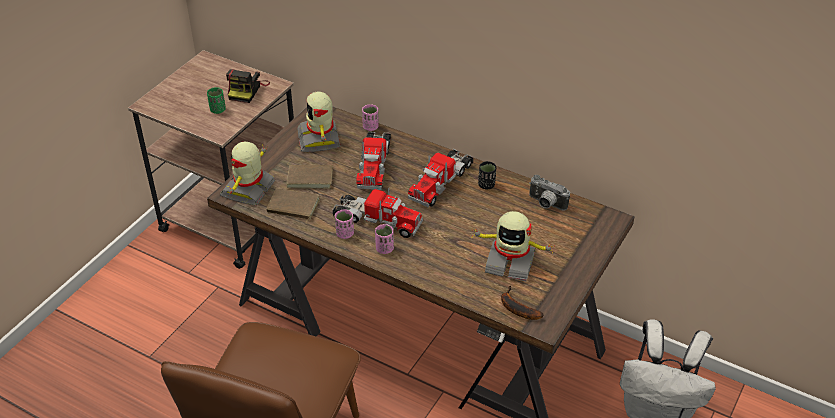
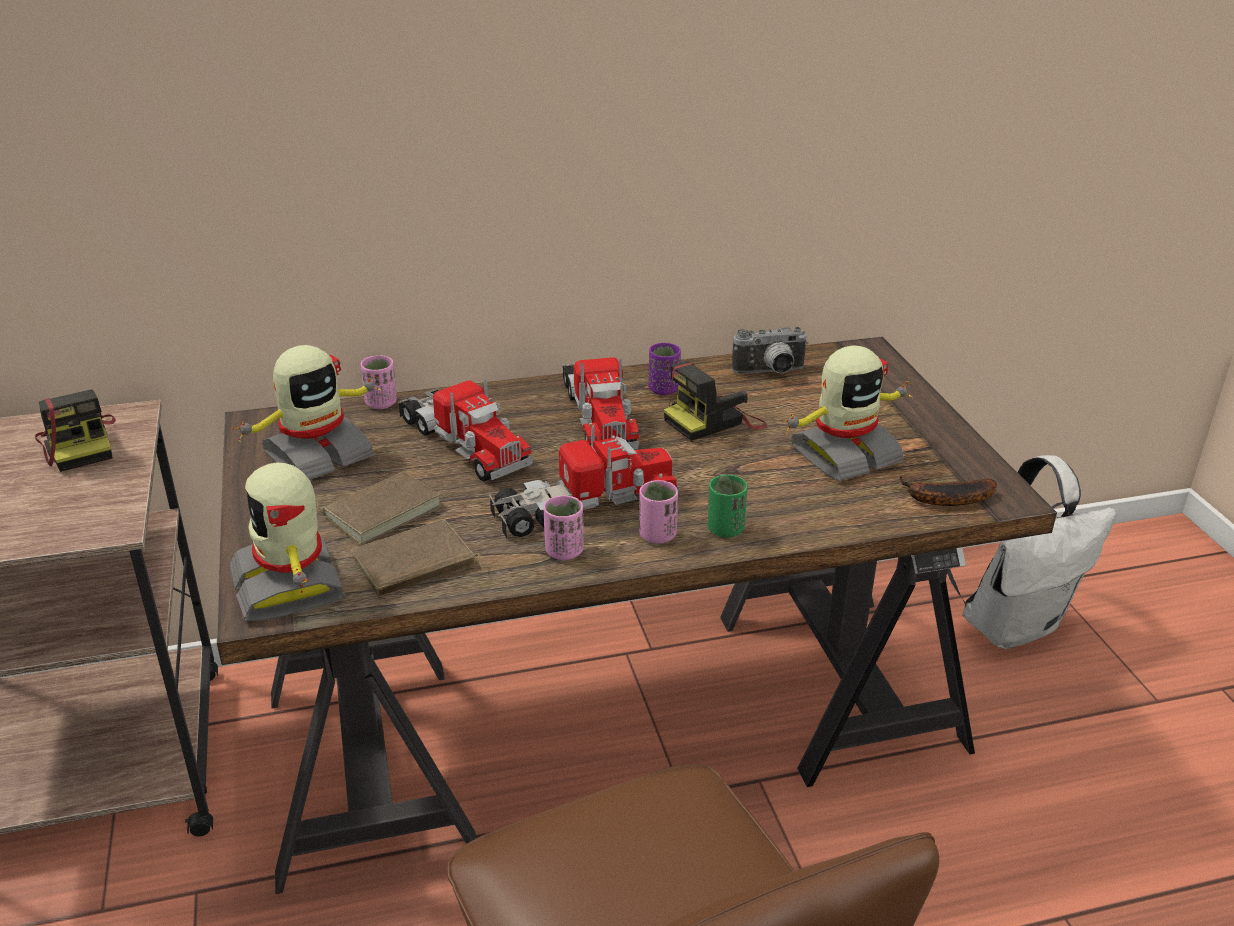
camera: 45 degrees left, 10 degrees down
green cup [207,87,226,114] -> green cup moved to [708,475,747,538]
toy robot [297,92,340,152] -> toy robot turned 75 degrees counterclockwise [232,345,382,480]
black cup [478,161,496,189] -> purple cup [648,343,681,395]
none -> camera [664,361,767,441]

